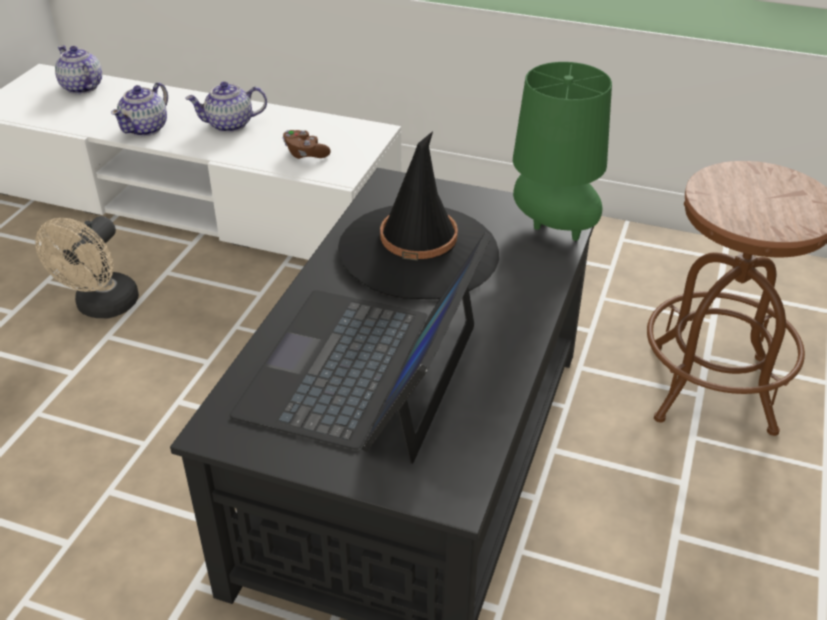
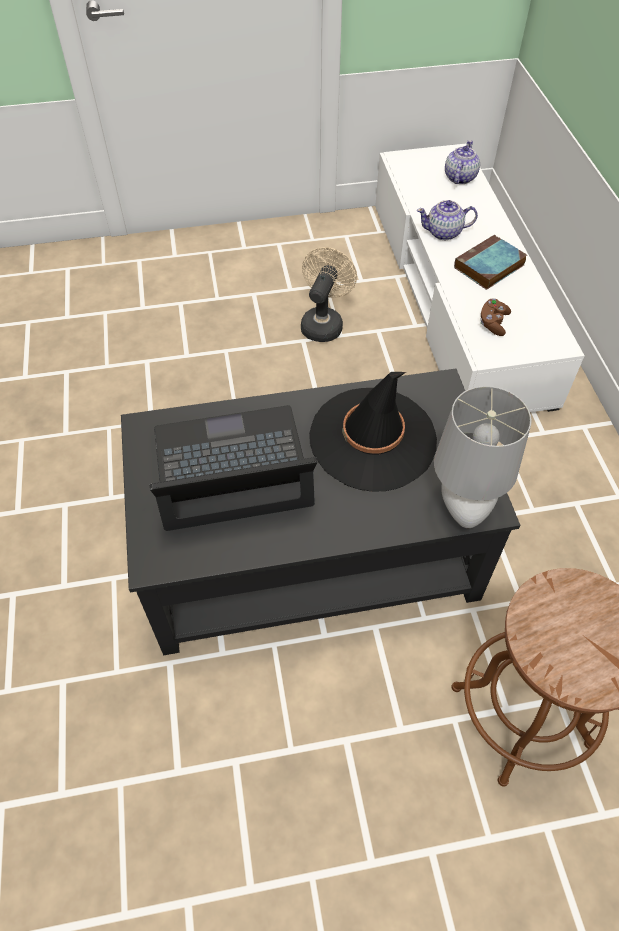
camera: 60 degrees right, 15 degrees up
beige fan [35,216,139,318] -> beige fan turned 120 degrees clockwise [301,247,357,342]
teapot [185,81,267,132] -> book [454,235,527,290]
green table lamp [513,62,612,241] -> grey table lamp [434,386,532,528]

